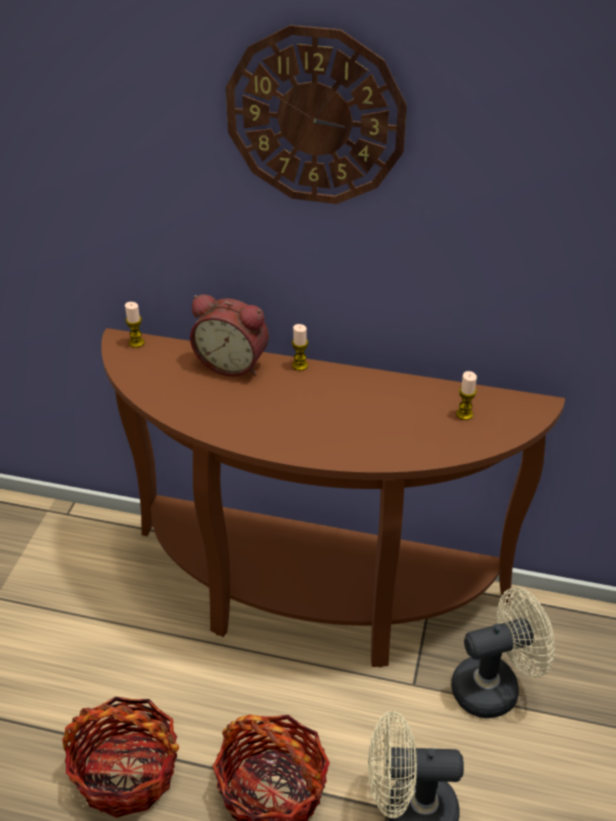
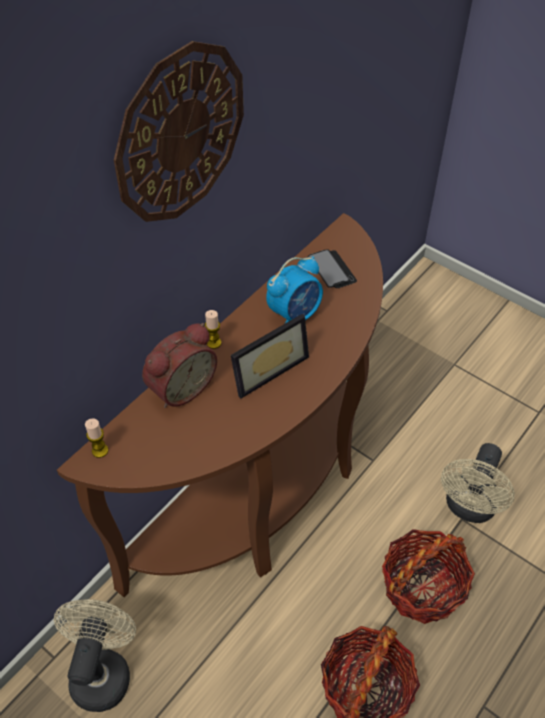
camera: 65 degrees left, 10 degrees up
beige fan [452,587,555,718] -> beige fan moved to [54,599,136,712]
candle [456,371,477,420] -> phone [308,249,357,288]
none -> picture frame [231,314,309,399]
none -> alarm clock [266,256,323,323]

